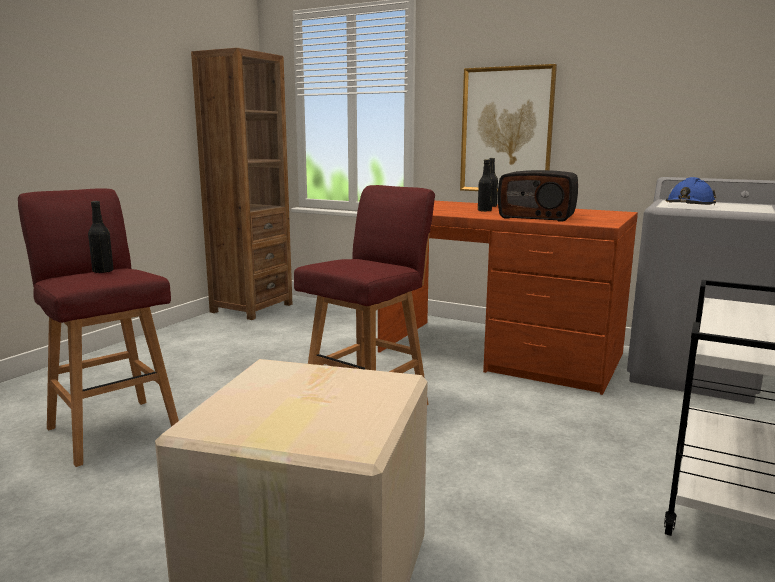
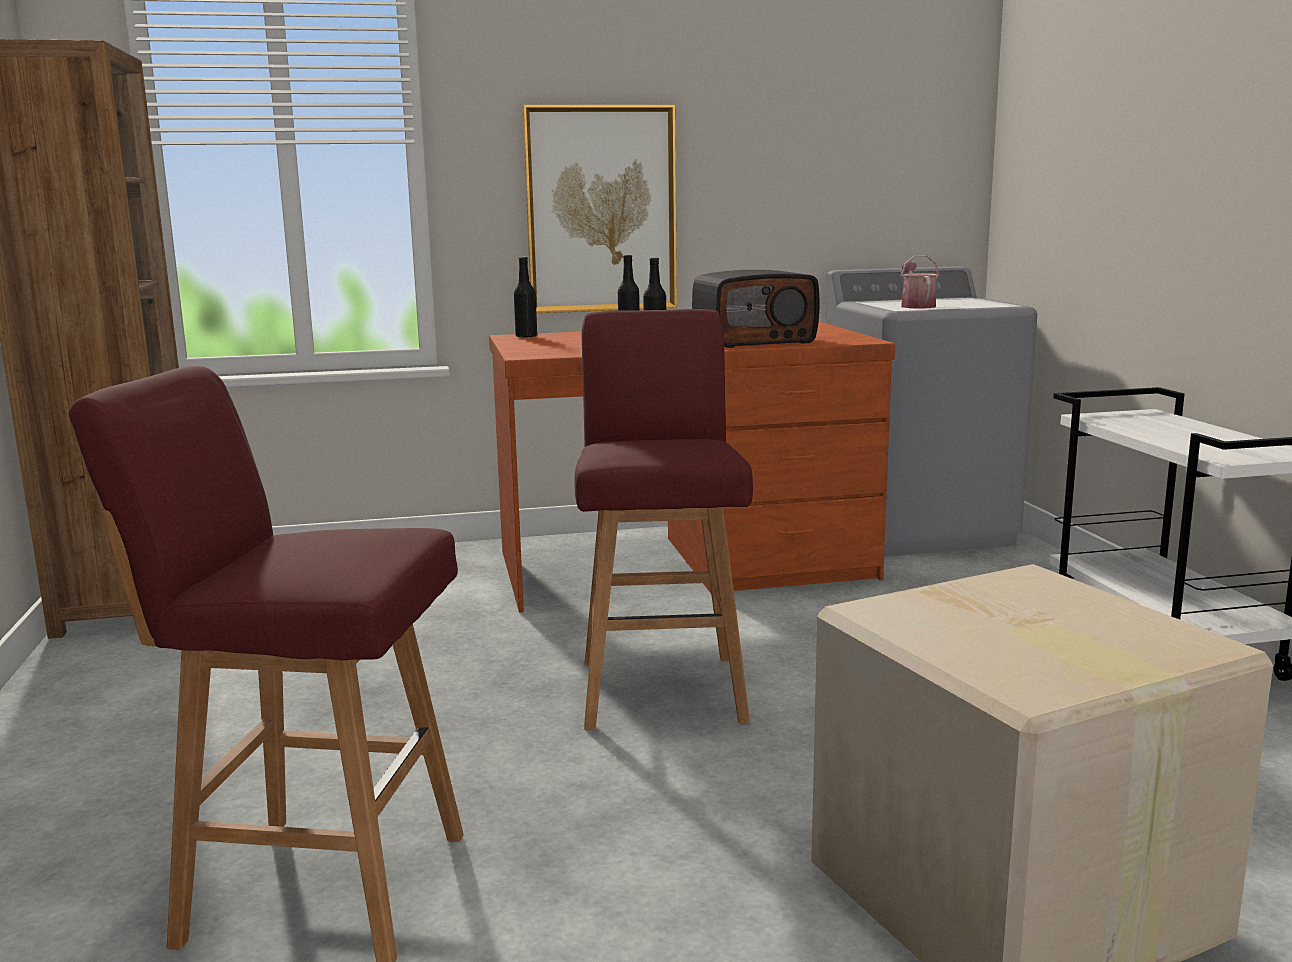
camera: 40 degrees left, 0 degrees up
black bottle [88,201,114,274] -> black bottle moved to [514,257,537,338]
blue hard hat [666,177,716,205] -> watering can [901,255,940,308]

